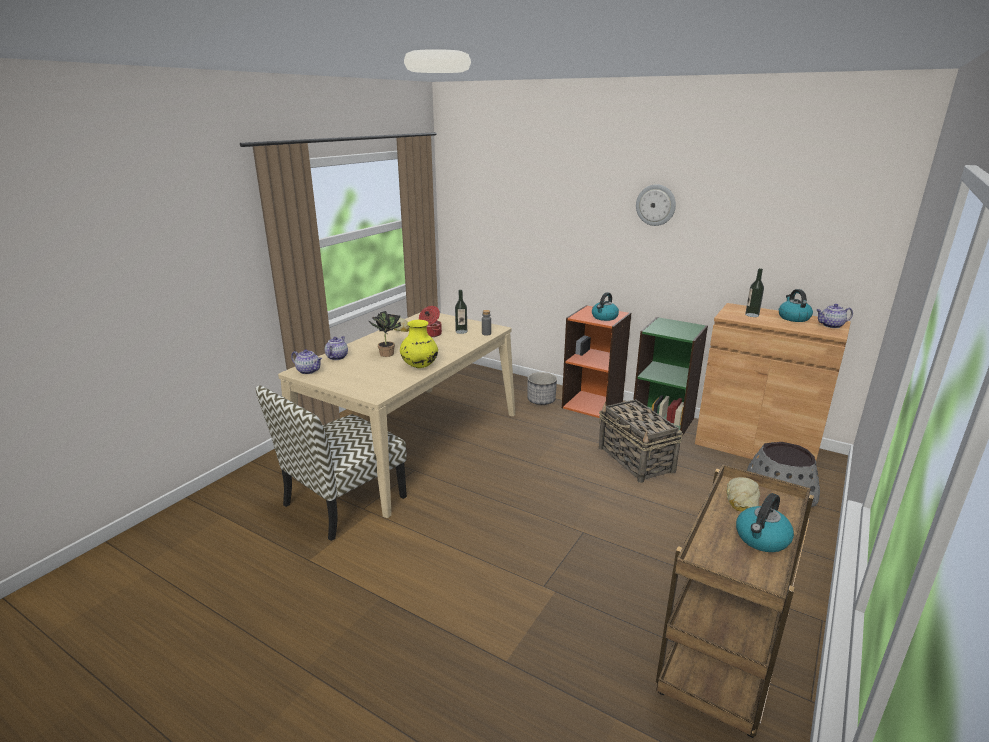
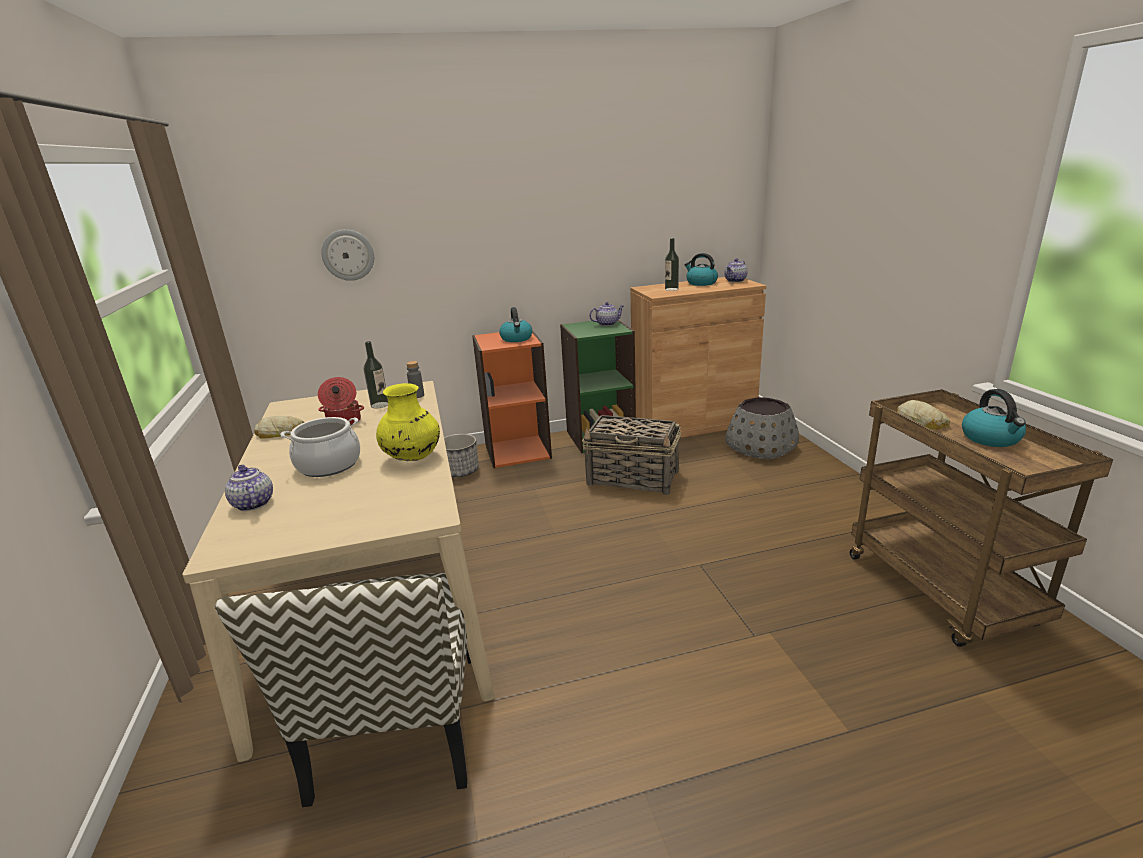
camera: 45 degrees left, 0 degrees up
teapot [291,350,322,374] -> teapot moved to [589,302,624,326]
potted plant [368,311,401,357] -> cooking pot [280,417,360,477]
wall clock [636,184,676,226] -> wall clock moved to [321,229,374,281]

